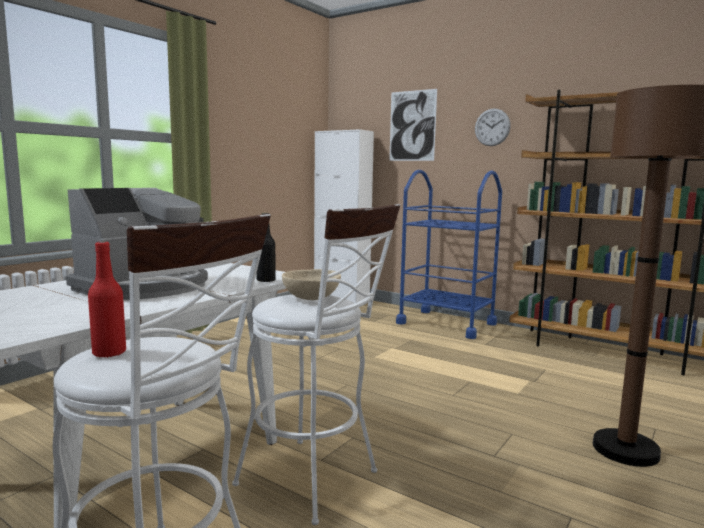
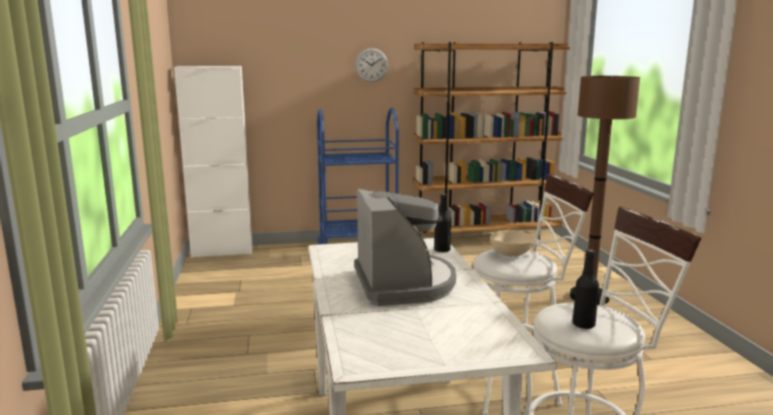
camera: 45 degrees left, 5 degrees up
red bottle [88,242,126,358] -> black bottle [573,249,599,329]
picture [389,89,437,161] -> none

